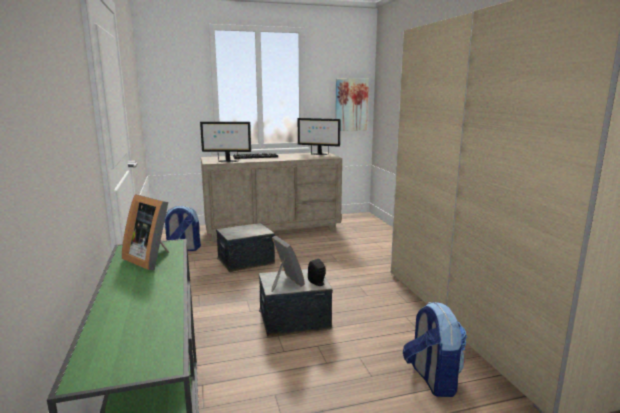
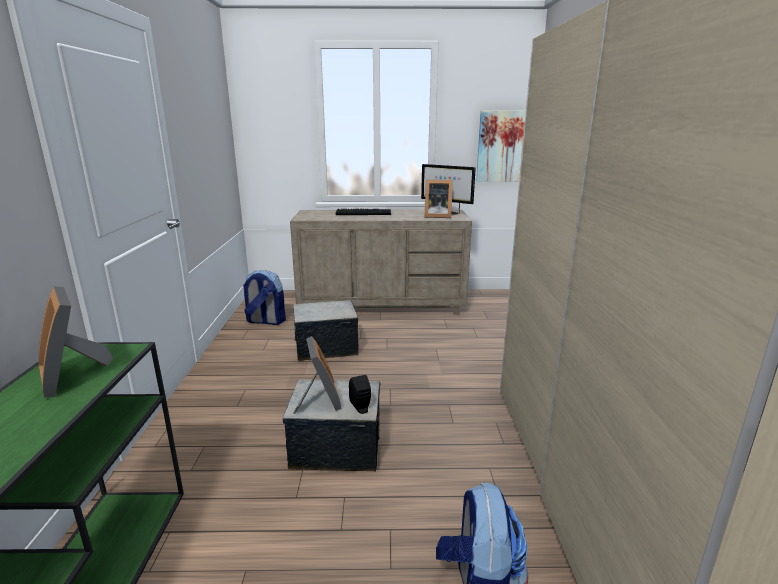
camera: 15 degrees right, 5 degrees up
monitor [200,122,251,162] -> none
none -> picture frame [425,180,453,218]

